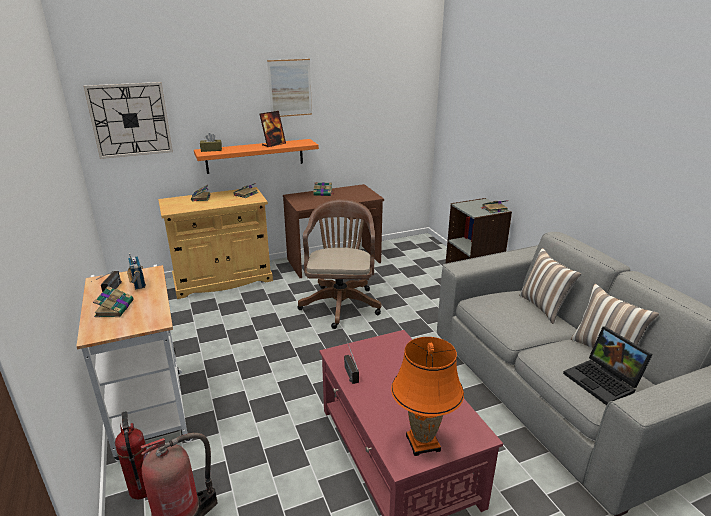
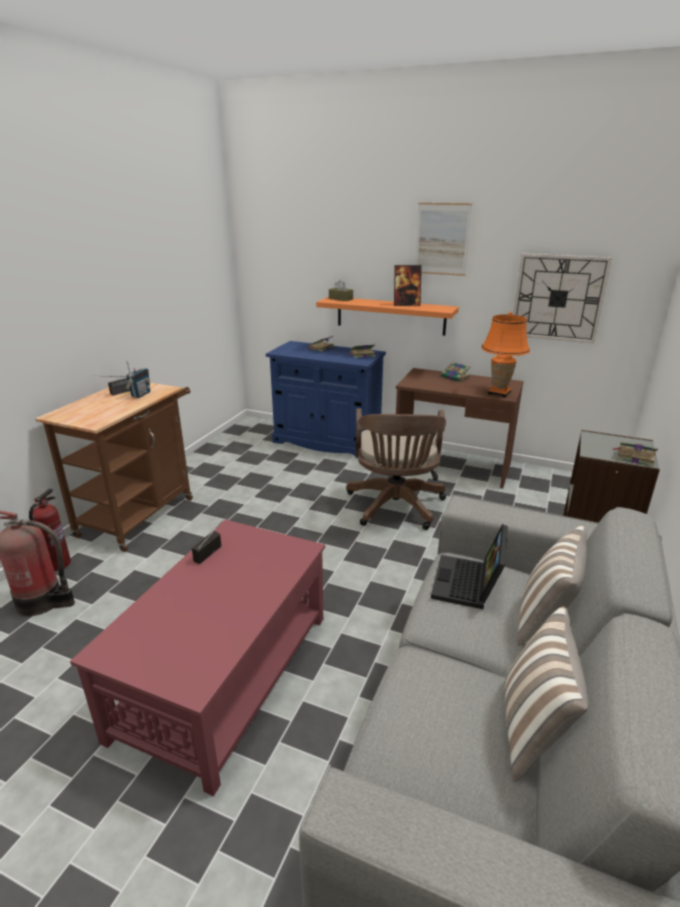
camera: 45 degrees right, 0 degrees up
white cart [76,265,193,462] -> brown cart [35,383,193,552]
wall clock [83,82,173,159] -> wall clock moved to [513,254,612,344]
book [93,286,133,317] -> none
beige cabinet [158,187,273,299] -> blue cabinet [266,341,386,458]
brown office chair [297,200,382,329] -> brown office chair turned 135 degrees clockwise [346,409,446,530]
orange table lamp [391,337,464,456] -> orange table lamp moved to [481,312,530,398]
laptop [563,326,653,405] -> laptop moved to [431,524,508,609]

